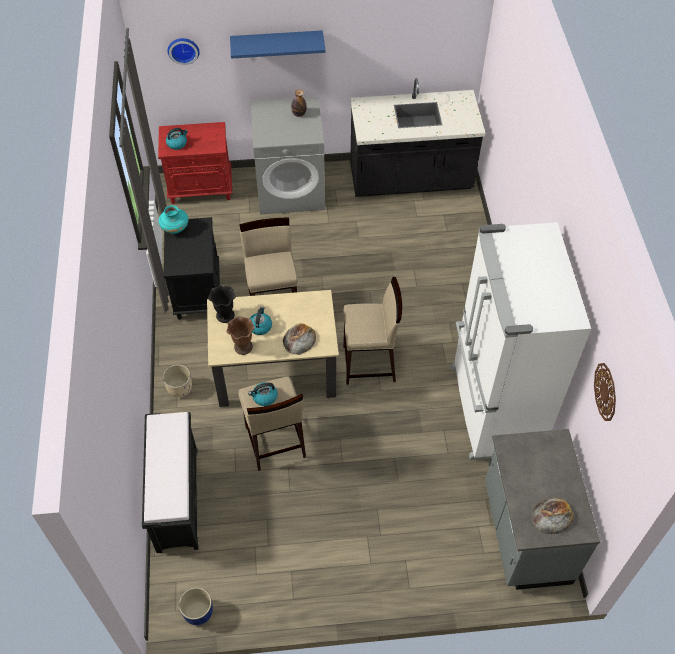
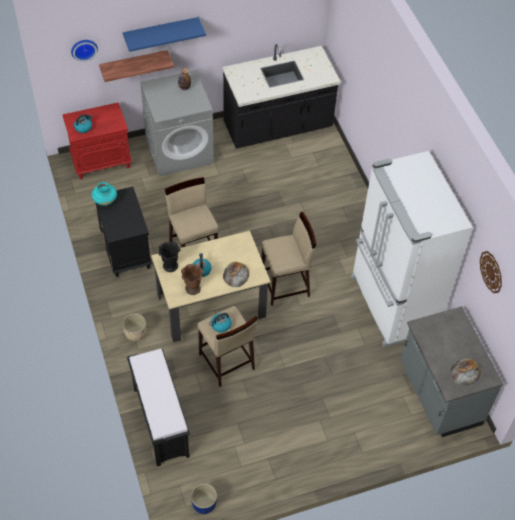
camera: 15 degrees left, 0 degrees up
none -> shelf [99,50,174,82]

